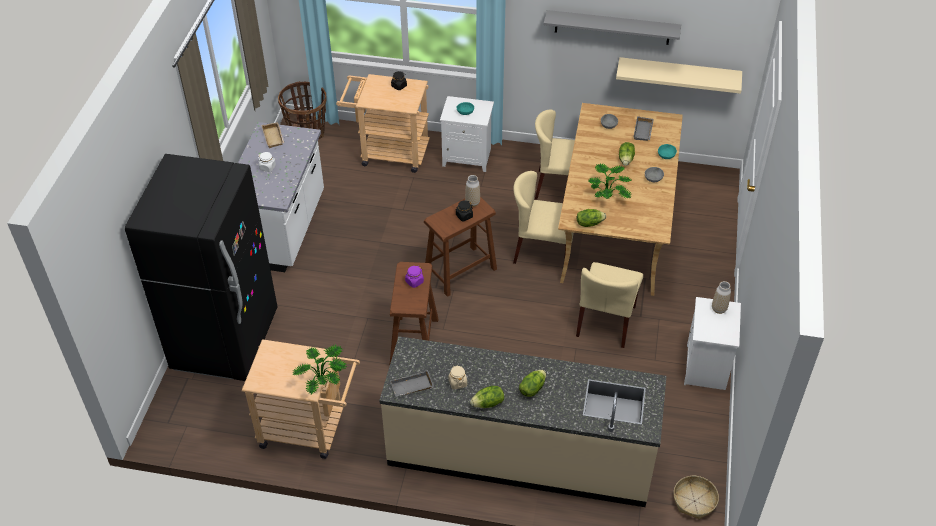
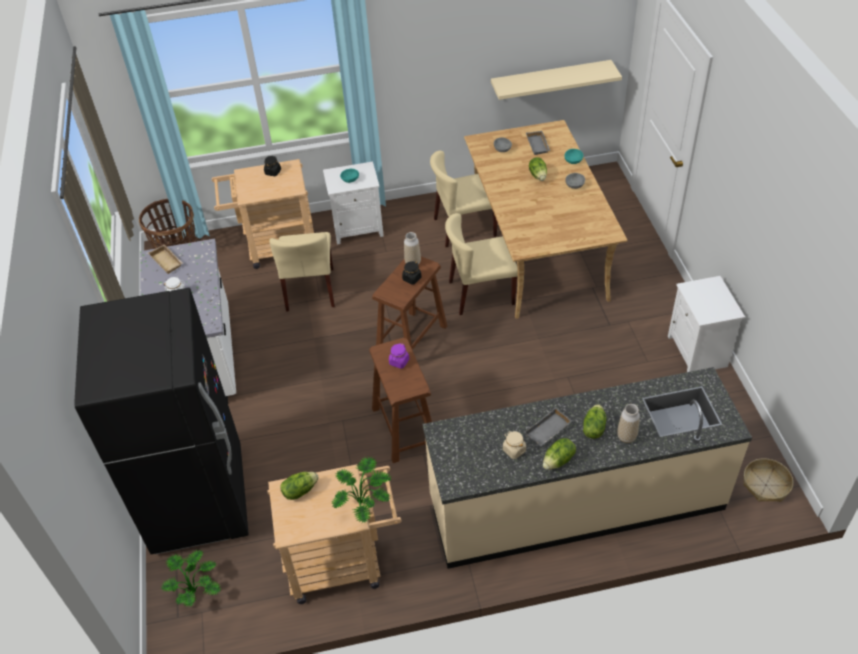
camera: 20 degrees left, 0 degrees up
grey tray [390,370,434,397] -> grey tray moved to [525,407,572,446]
grey shelf [544,10,681,45] -> none
beige chair [576,262,643,348] -> beige chair moved to [269,232,335,312]
lettuce [577,209,606,227] -> lettuce moved to [280,472,319,500]
potted plant [588,164,631,199] -> potted plant moved to [161,550,221,607]
vase [712,281,731,314] -> vase moved to [617,404,640,443]

